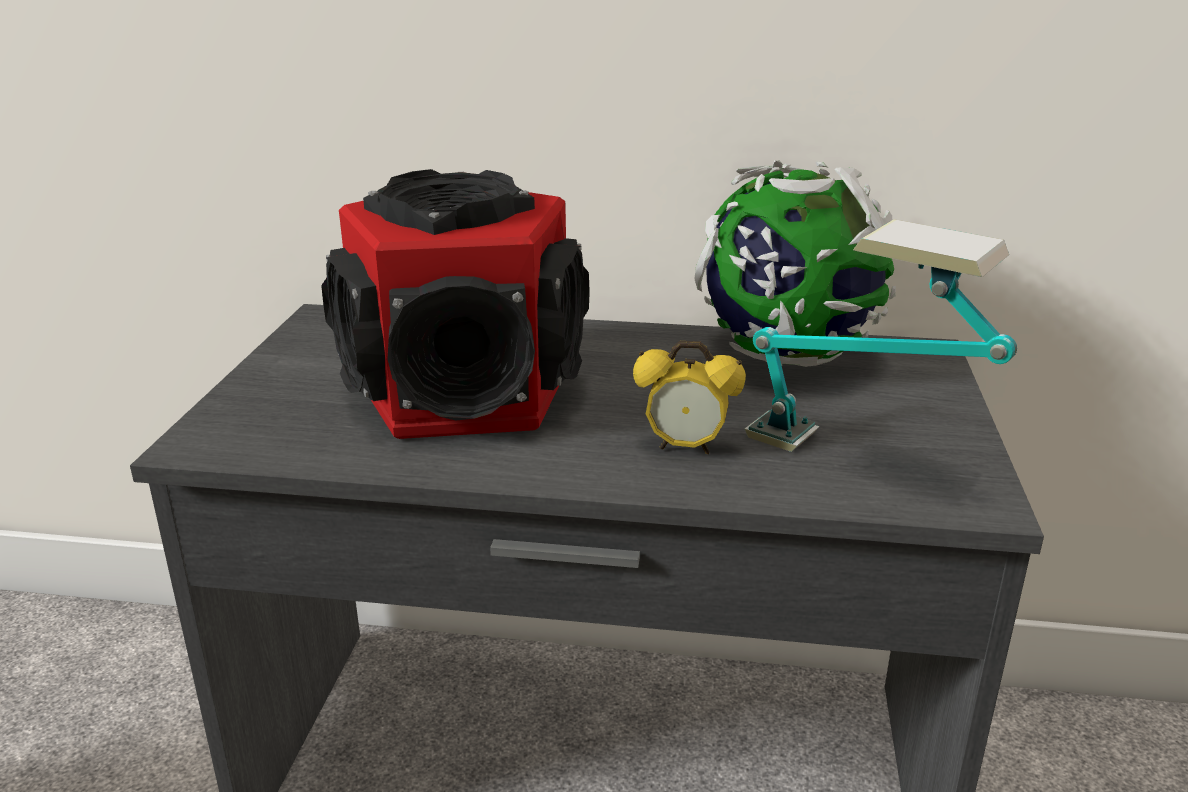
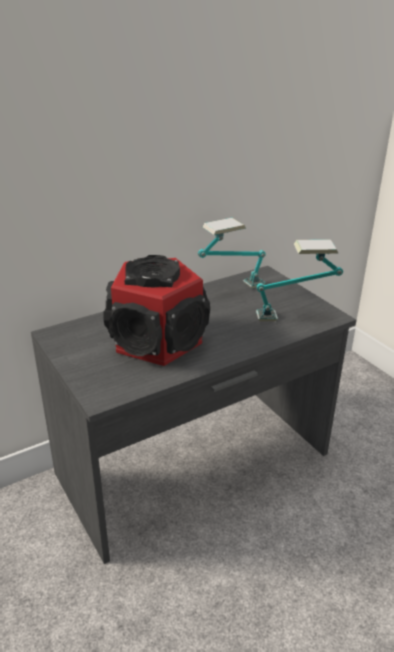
camera: 40 degrees left, 5 degrees up
alarm clock [633,341,746,454] -> none
globe [694,160,896,367] -> table lamp [198,218,266,289]

